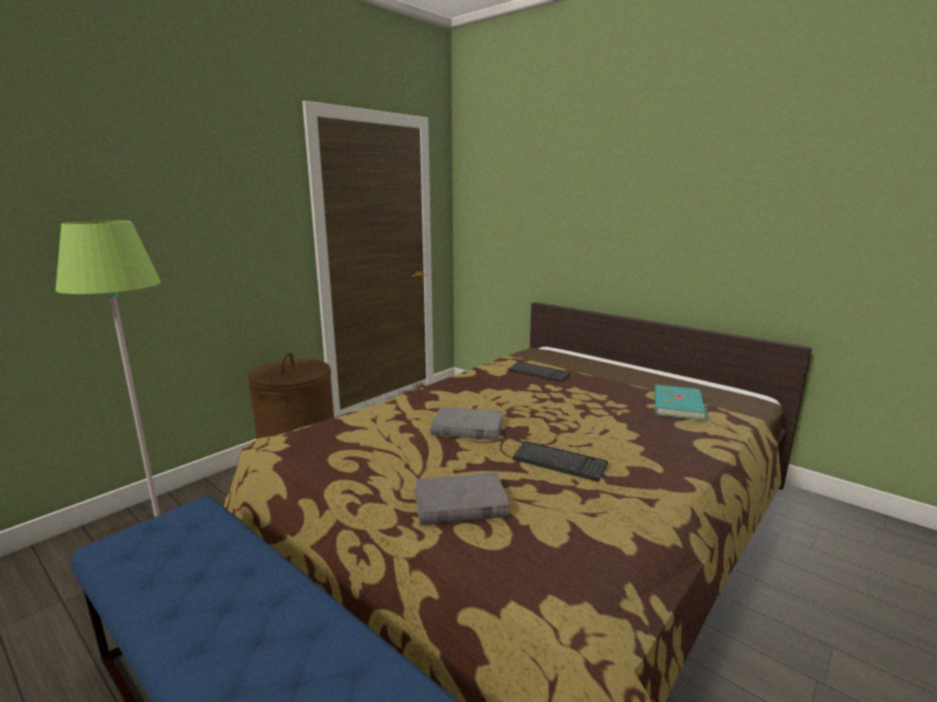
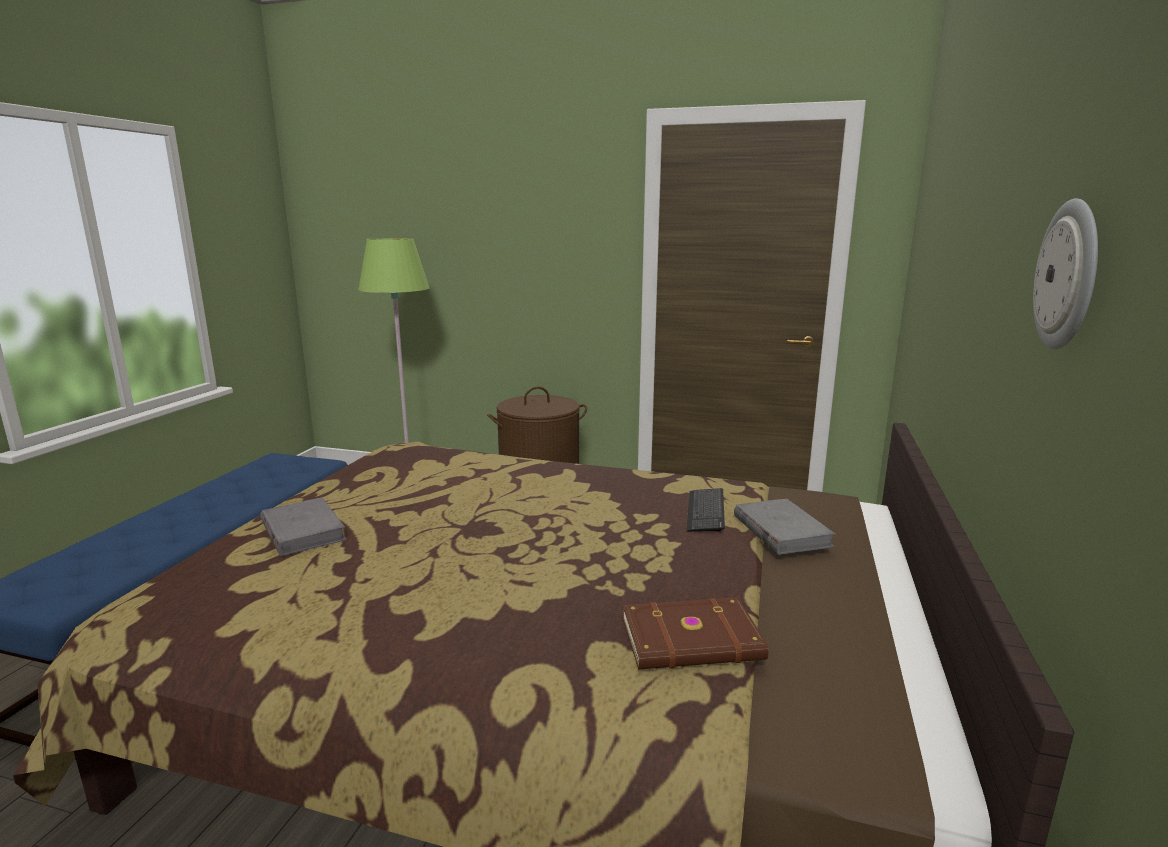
camera: 65 degrees right, 0 degrees up
grey book [430,407,503,440] -> grey book moved to [734,499,836,555]
keyboard [512,441,608,482] -> none
turquoise book [654,385,707,421] -> brown book [623,597,769,670]
none -> wall clock [1033,198,1098,349]

